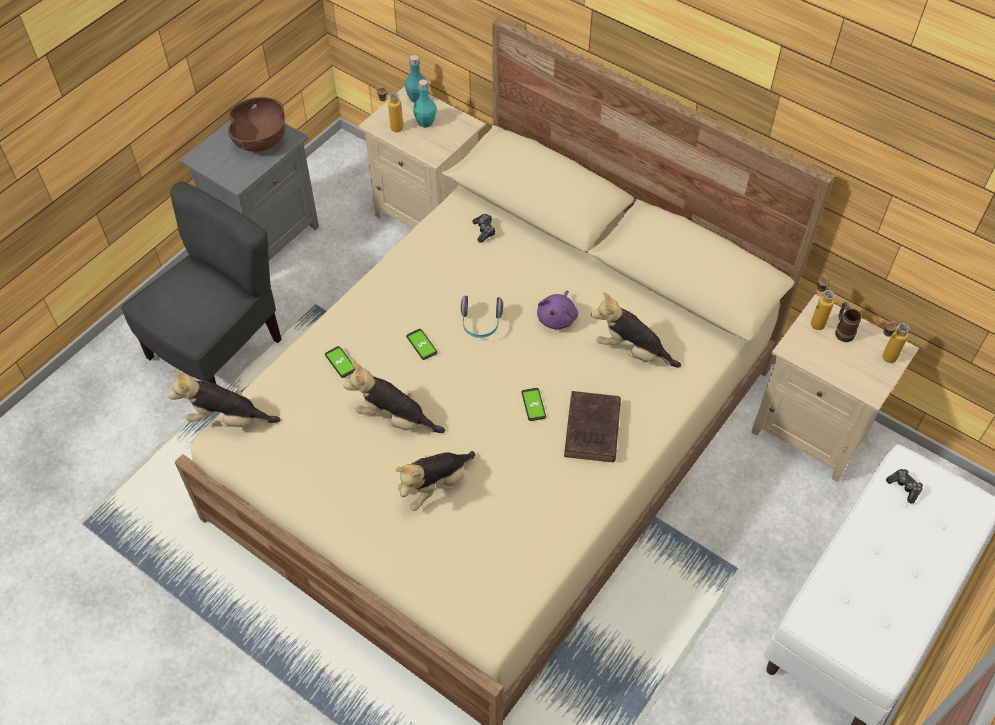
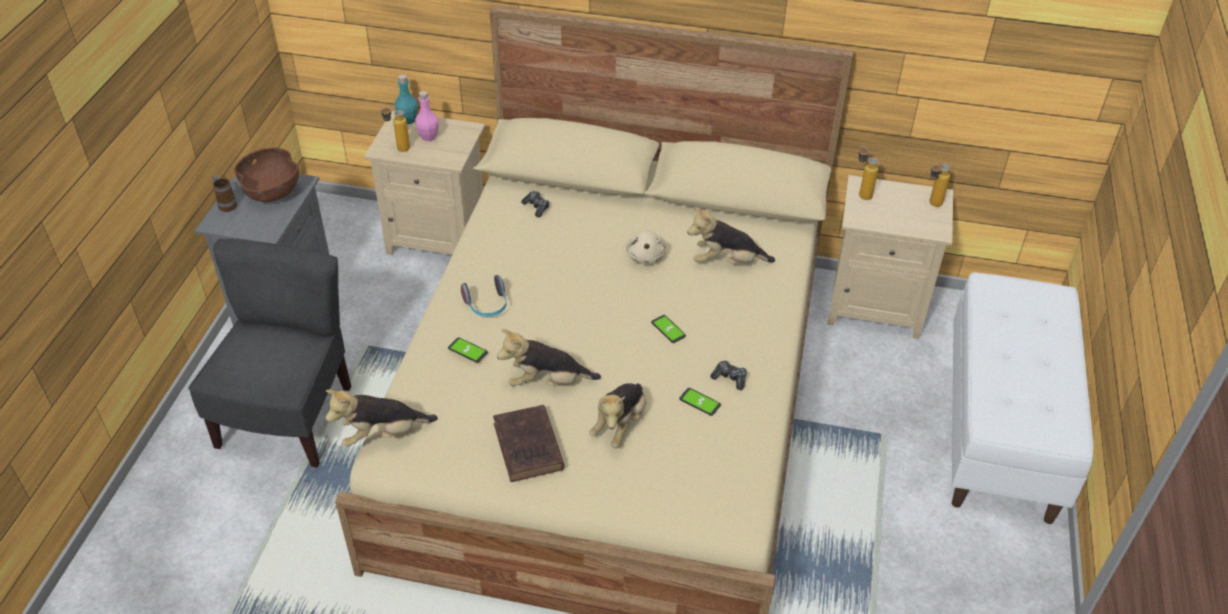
camera: 25 degrees left, 10 degrees down
phone [406,329,438,360] -> phone moved to [679,388,721,416]
turquoise bottle [413,79,437,128] -> pink bottle [415,91,439,141]
headphones [461,296,503,338] -> headphones moved to [461,275,506,317]
purple plush toy [537,290,578,329] -> beige plush toy [626,230,666,264]
brown book [564,391,621,462] -> brown book moved to [493,405,565,482]
mug [835,302,861,342] -> mug moved to [213,175,237,212]
game controller [886,469,923,504] -> game controller moved to [711,360,747,390]

